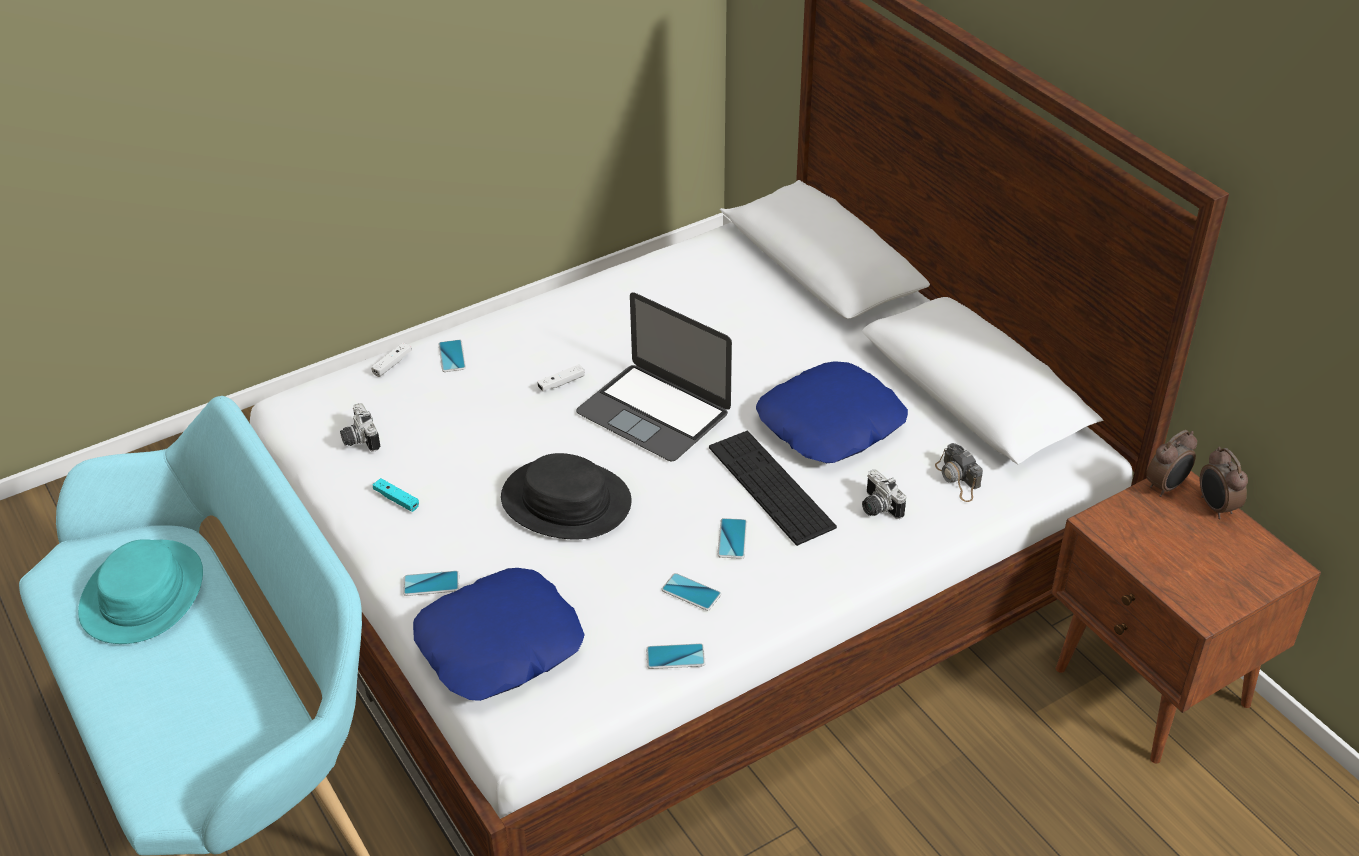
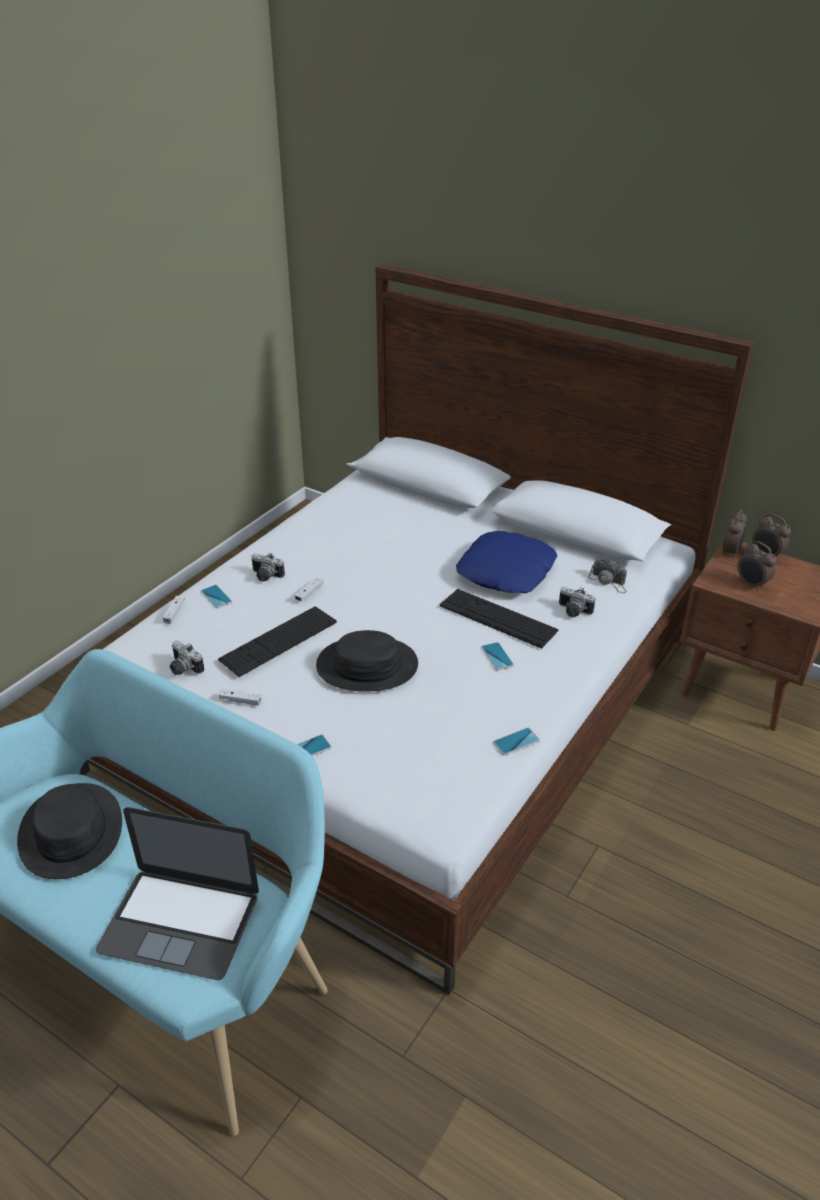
camera: 25 degrees left, 5 degrees down
turquoise hat [78,539,203,644] -> black hat [17,783,122,879]
turquoise game controller [373,478,419,512] -> white game controller [219,689,261,705]
blue pillow [413,568,585,701] -> none
laptop [576,292,732,461] -> laptop moved to [96,807,259,980]
phone [662,573,721,611] -> none
none -> keyboard [218,606,337,677]
none -> camera [251,552,285,582]
none -> alarm clock [738,541,776,591]

